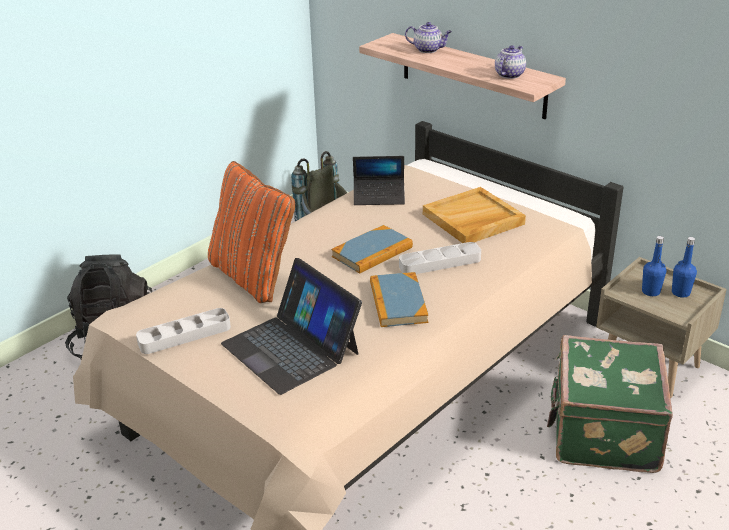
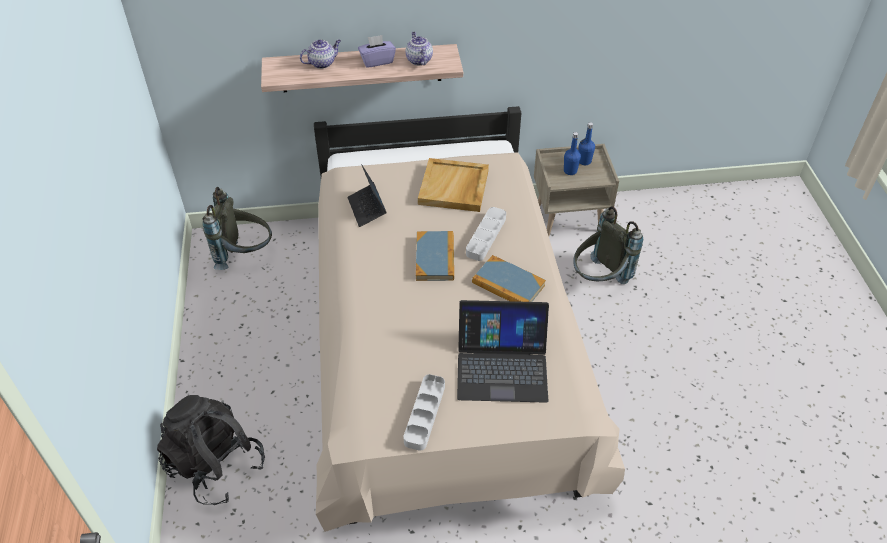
camera: 50 degrees left, 15 degrees up
orange pillow [208,161,295,303] -> none
laptop [353,156,405,205] -> laptop turned 120 degrees clockwise [347,164,387,227]
green suitcase [547,335,673,473] -> grey backpack [573,206,643,284]
none -> purple tissue box [358,35,396,68]

